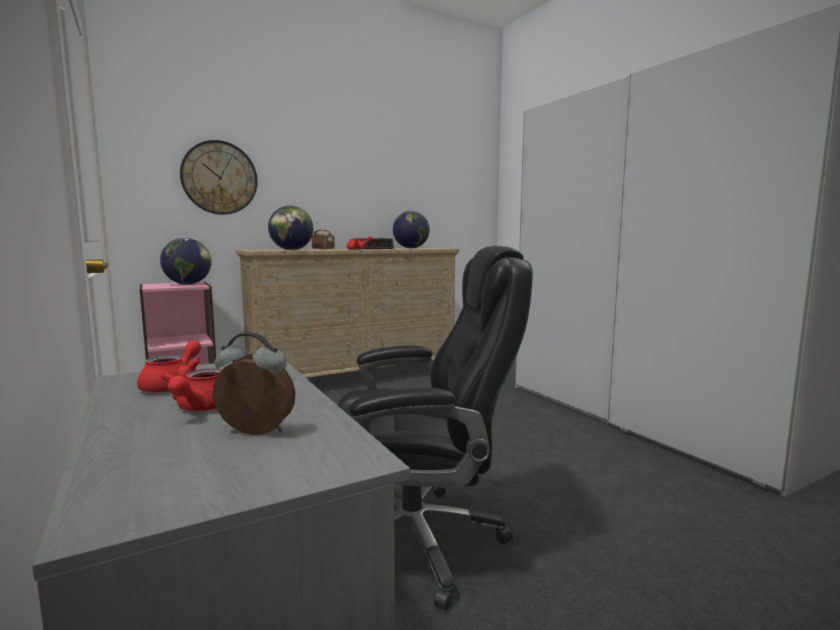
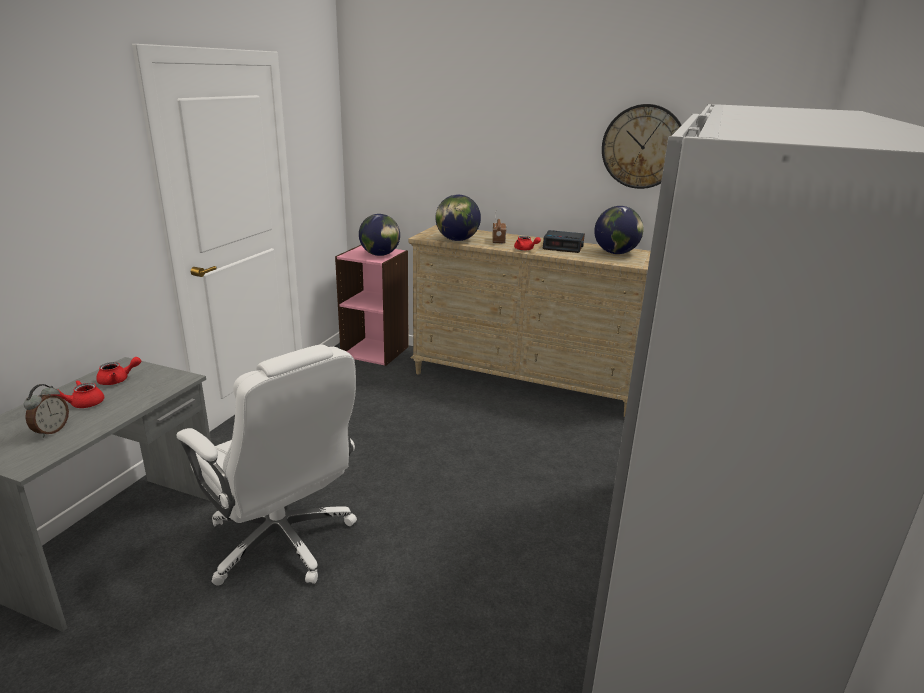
camera: 50 degrees right, 15 degrees up
wall clock [180,140,258,215] -> wall clock moved to [602,104,682,189]
alarm clock [213,332,296,435] -> alarm clock turned 45 degrees clockwise [24,384,69,438]
black office chair [338,246,533,610] -> white office chair [176,344,357,585]

